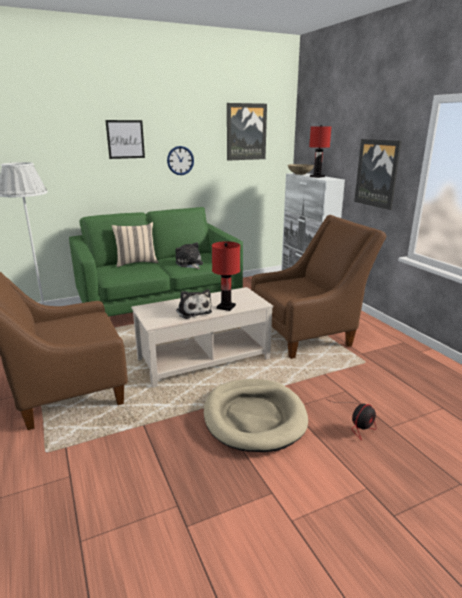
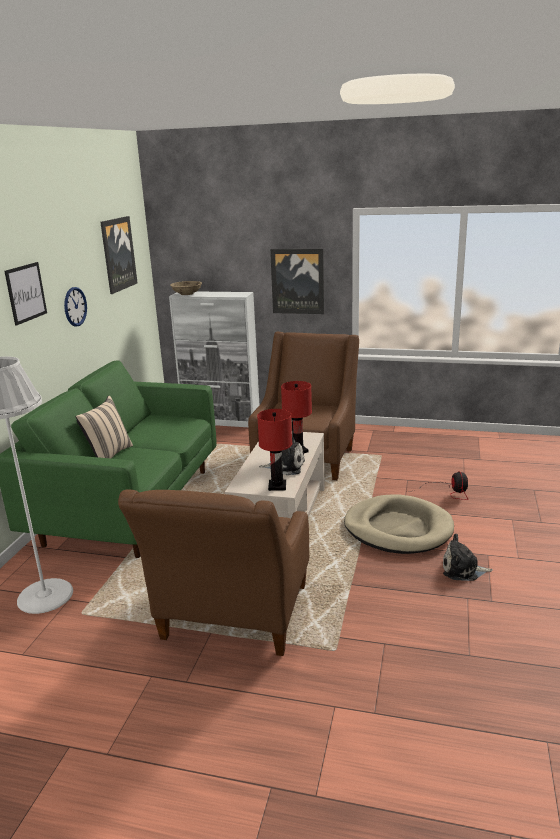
camera: 50 degrees left, 0 degrees up
plush toy [176,242,203,269] -> plush toy moved to [443,534,493,581]
red table lamp [309,125,332,178] -> red table lamp moved to [257,409,292,491]

